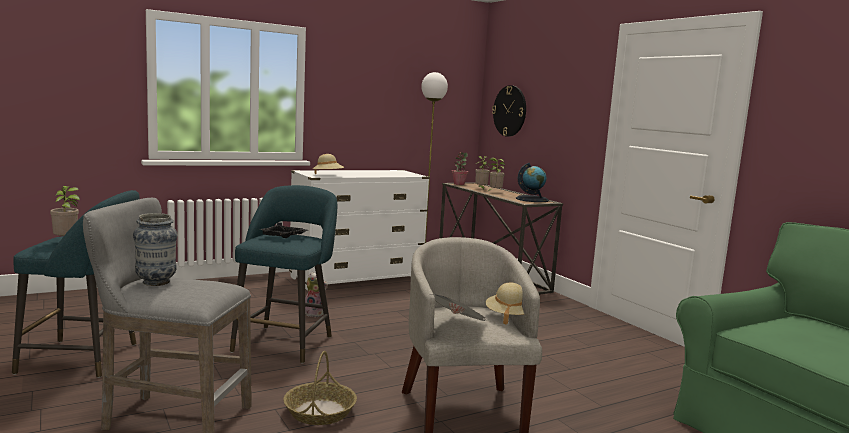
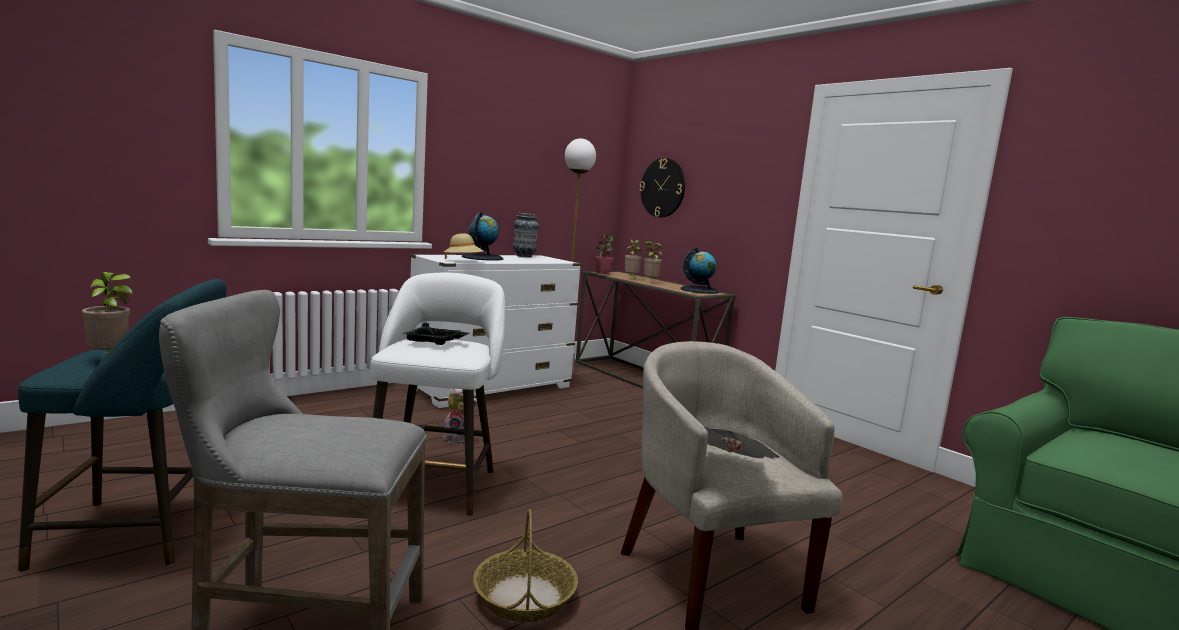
camera: 10 degrees left, 0 degrees up
vase [133,213,177,286] -> vase moved to [513,213,539,257]
turquoise stool [230,185,337,364] -> white stool [370,273,505,517]
beige hat [486,283,524,325] -> none
none -> globe [462,211,503,261]

